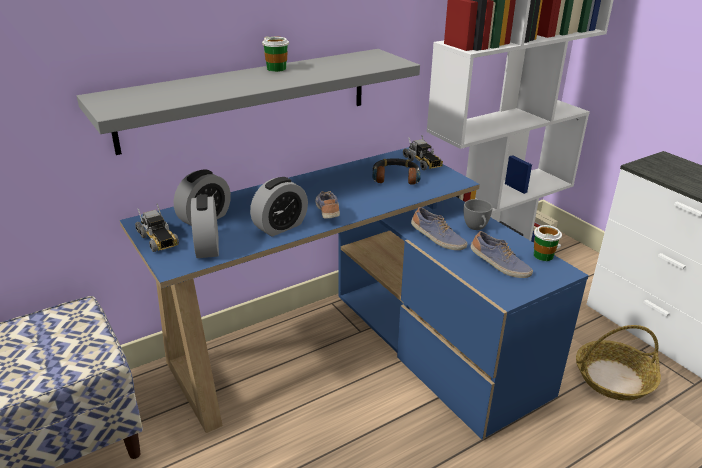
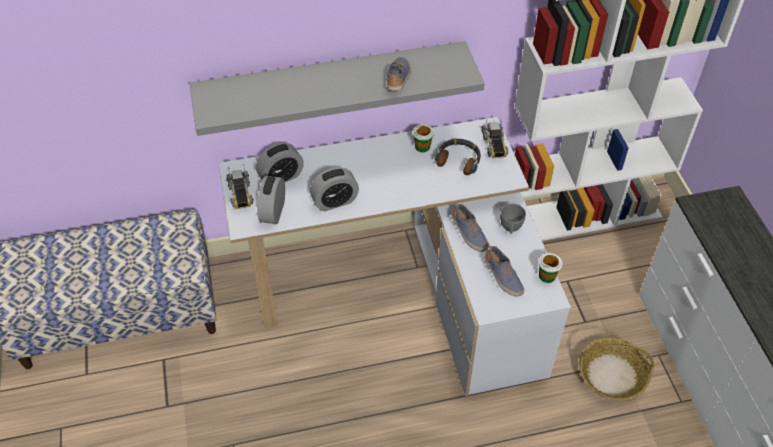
camera: 20 degrees right, 20 degrees up
blue desk [120,147,589,440] -> white desk [218,117,571,396]
cup [262,36,289,72] -> cup moved to [413,124,434,153]
shoe [315,191,340,219] -> shoe moved to [387,57,411,91]

